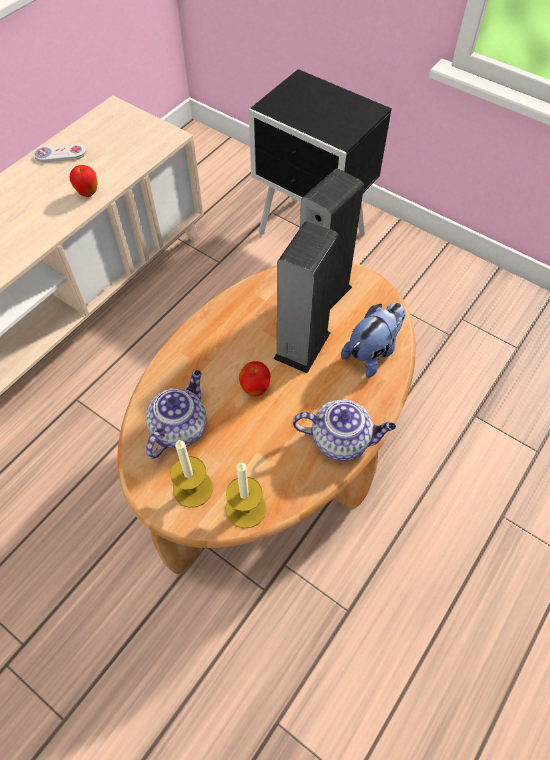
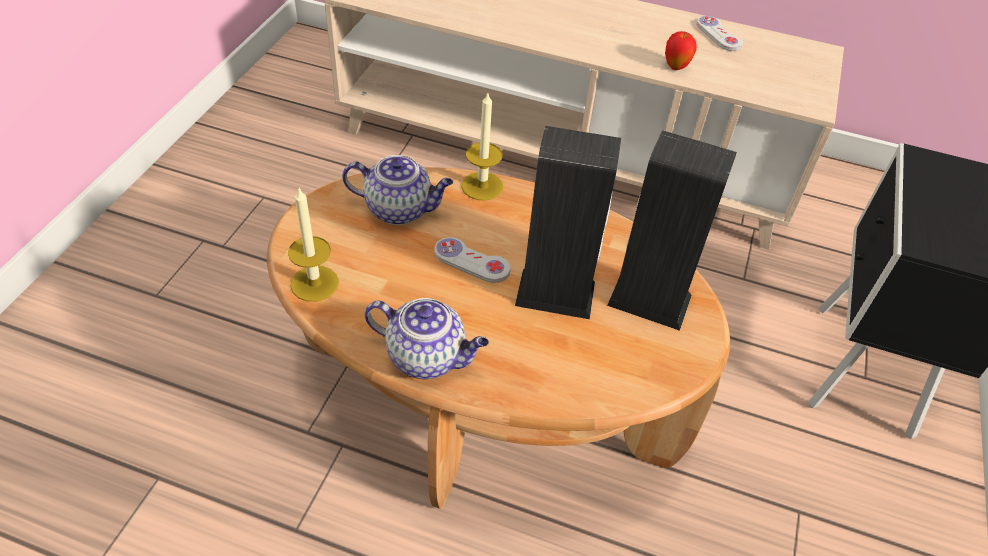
camera: 70 degrees right, 10 degrees down
candle [170,439,213,508] -> candle moved to [462,93,503,201]
apple [239,361,271,397] -> white game controller [434,237,511,283]
teapot [293,400,396,461] -> teapot turned 60 degrees counterclockwise [365,298,489,379]
plush toy [341,303,405,378] -> none

